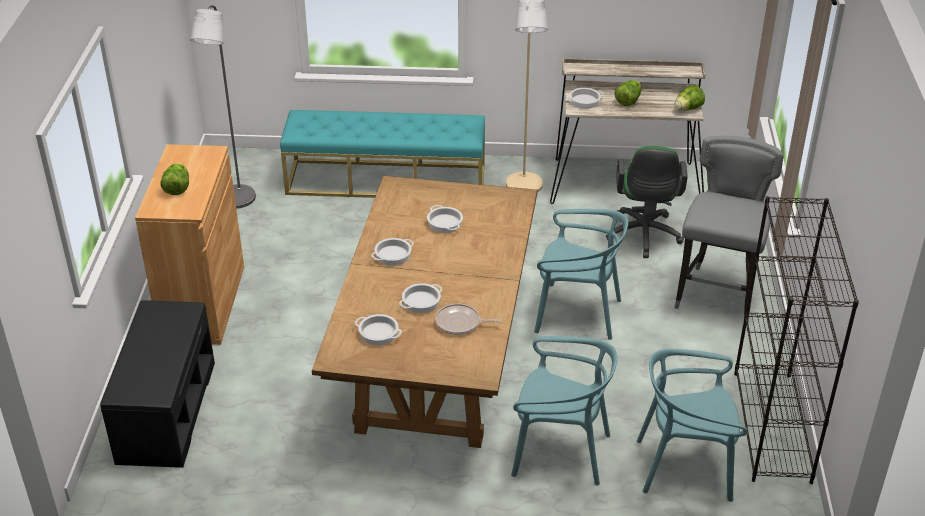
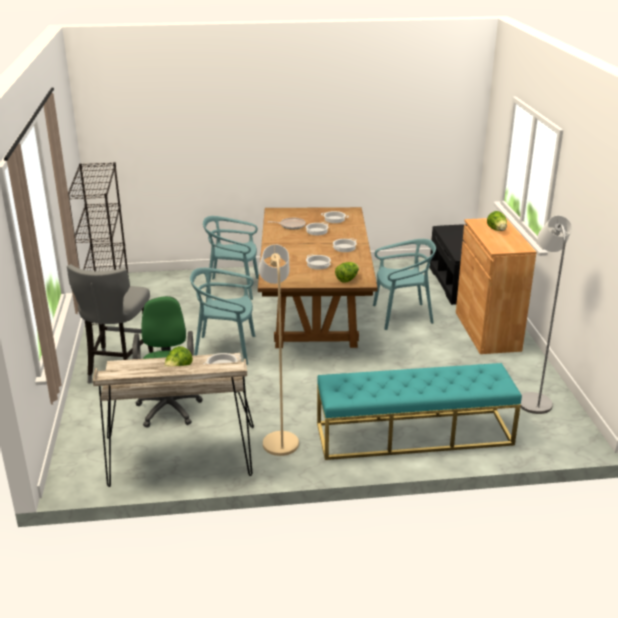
camera: 170 degrees right, 10 degrees down
turquoise chair [637,349,747,502] -> turquoise chair moved to [373,239,436,330]
lettuce [675,85,705,110] -> lettuce moved to [335,262,359,283]

